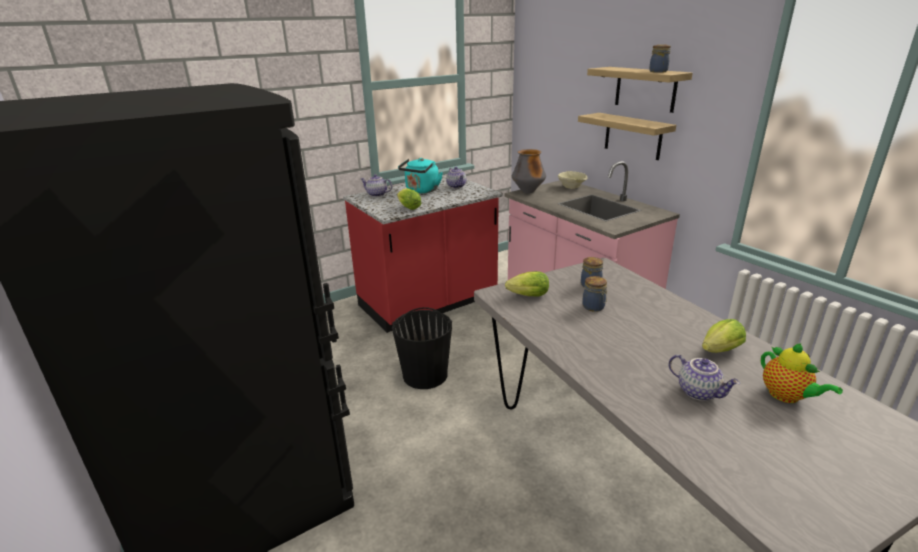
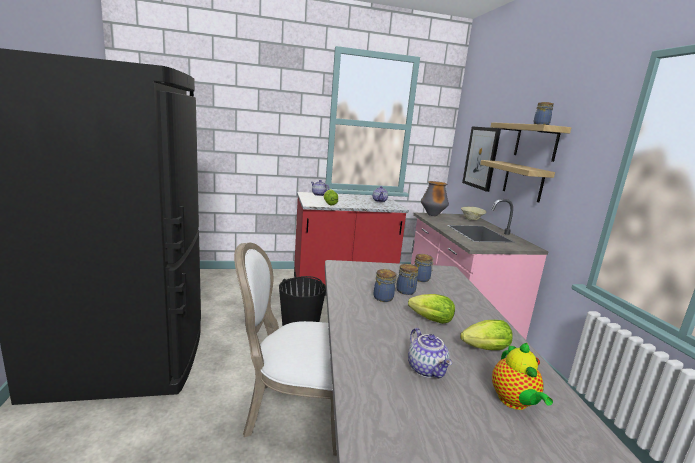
camera: 20 degrees right, 10 degrees down
turquoise kettle [398,158,443,194] -> none
lettuce [505,271,549,296] -> lettuce moved to [408,294,455,324]
none -> white chair [234,243,337,456]
none -> jar [374,269,398,302]
none -> picture [462,126,501,192]

